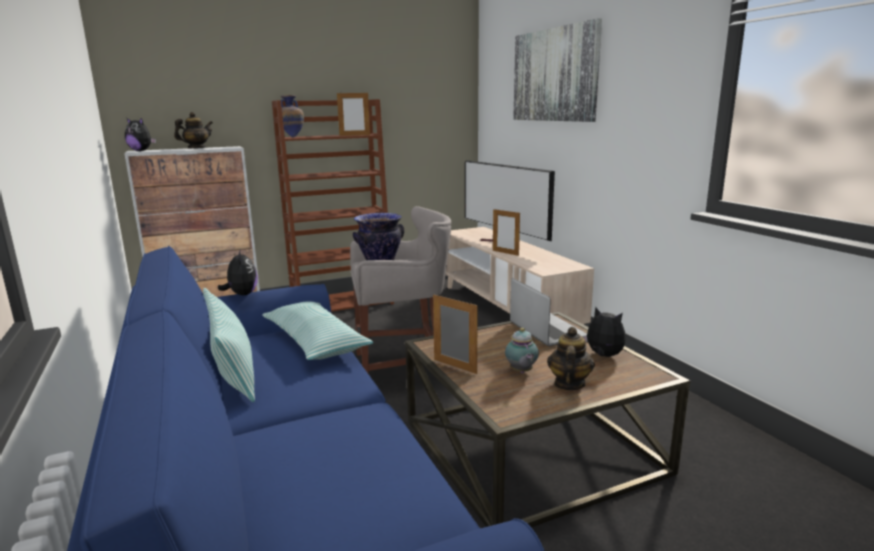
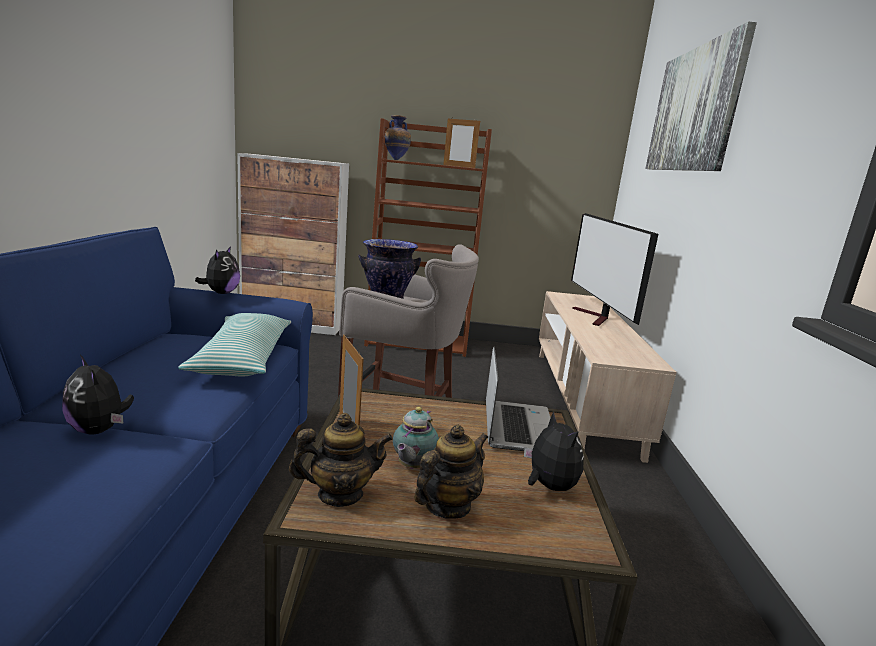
camera: 25 degrees right, 0 degrees up
plush toy [125,118,156,151] -> plush toy moved to [62,355,134,435]
teapot [174,112,213,149] -> teapot moved to [289,413,393,507]
pillow [203,288,255,402] -> none
picture frame [493,209,520,256] -> none

